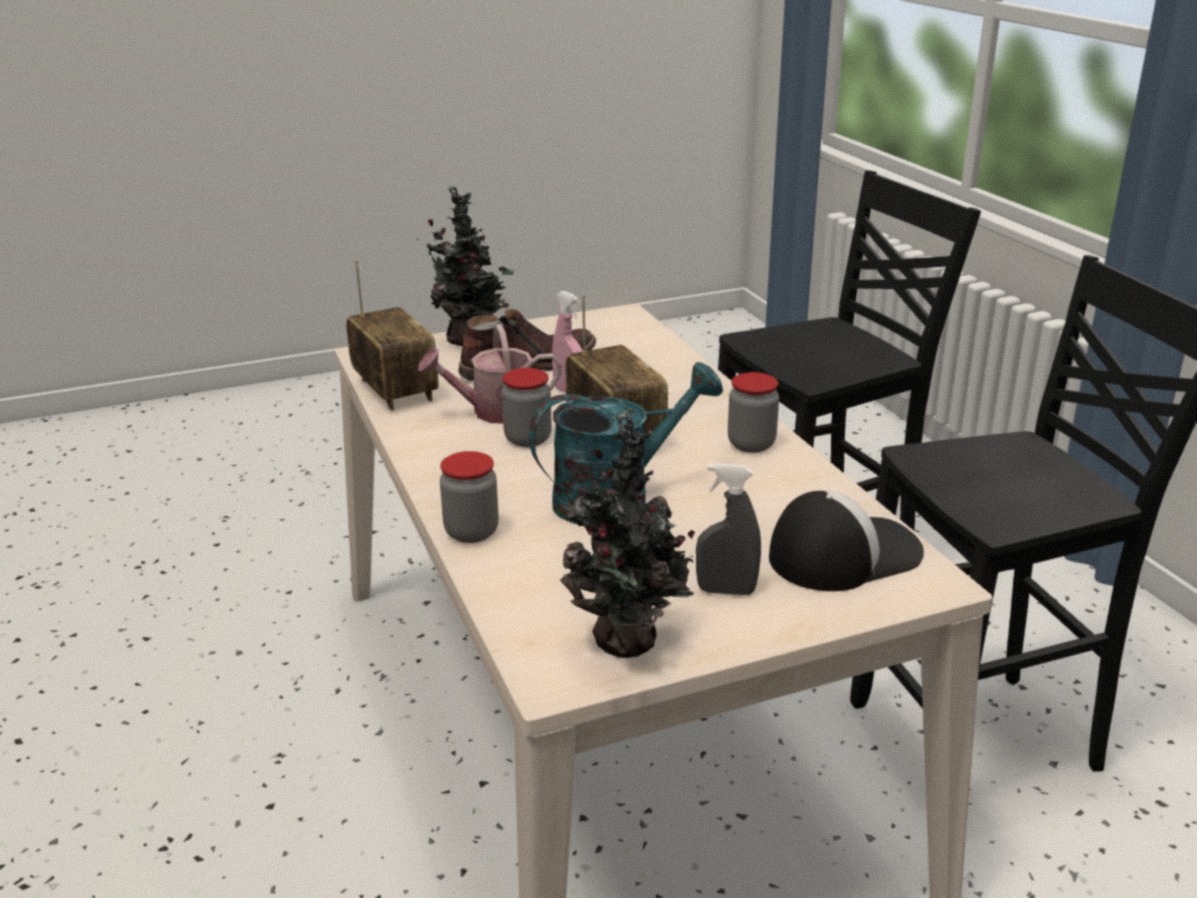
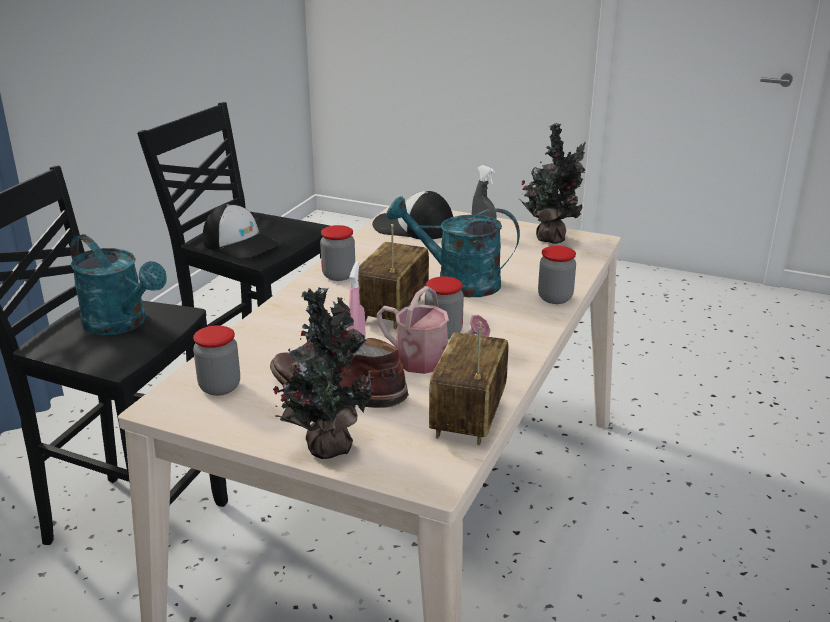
camera: 135 degrees left, 0 degrees up
none -> turquoise watering can [70,234,167,335]
none -> jar [193,325,240,396]
none -> cap [203,204,280,259]

